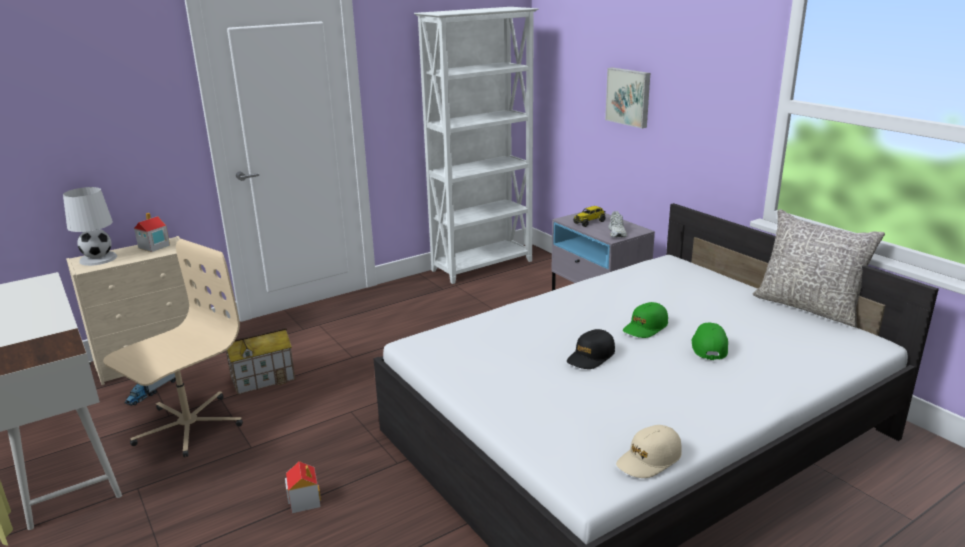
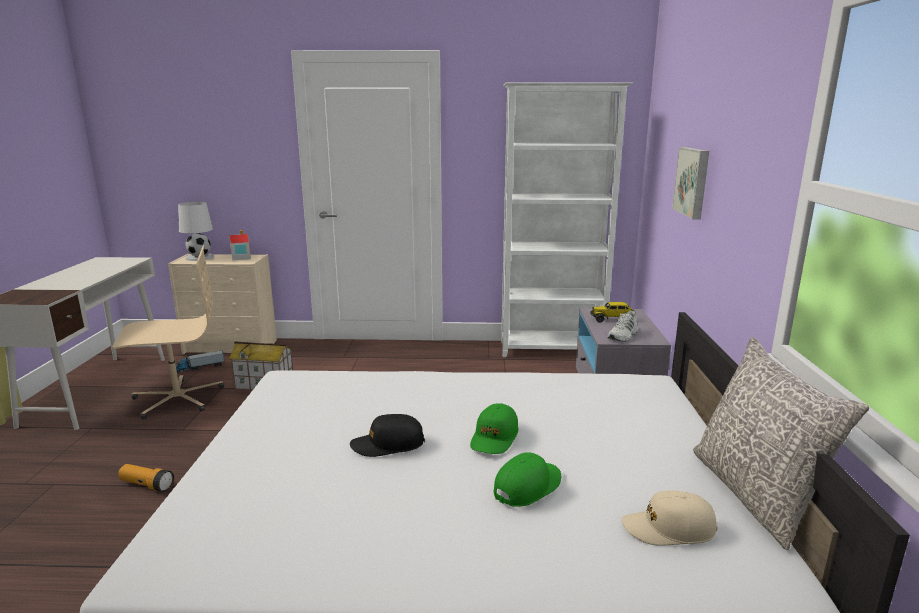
camera: 35 degrees right, 5 degrees down
toy house [285,461,321,513] -> flashlight [118,464,174,492]
beige cap [616,425,682,478] -> beige cap moved to [622,491,718,546]
green cap [623,302,668,338] -> green cap turned 60 degrees counterclockwise [470,403,519,454]

